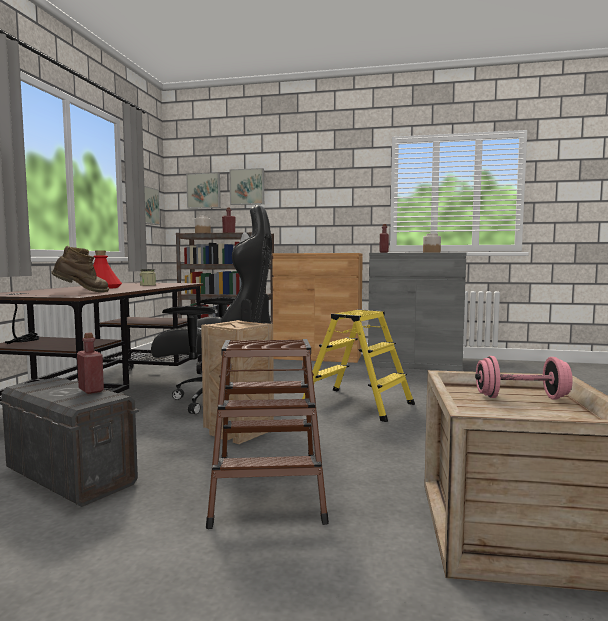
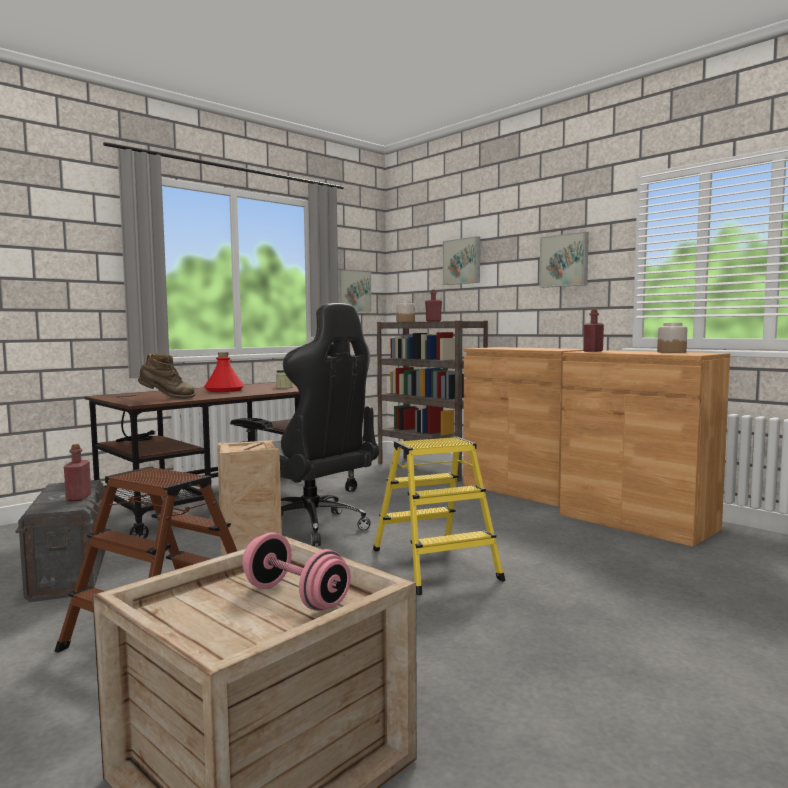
camera: 35 degrees right, 0 degrees up
picture [186,173,221,209] -> picture moved to [539,232,589,288]
grey cabinet [368,252,466,371] -> brown cabinet [560,350,730,547]

